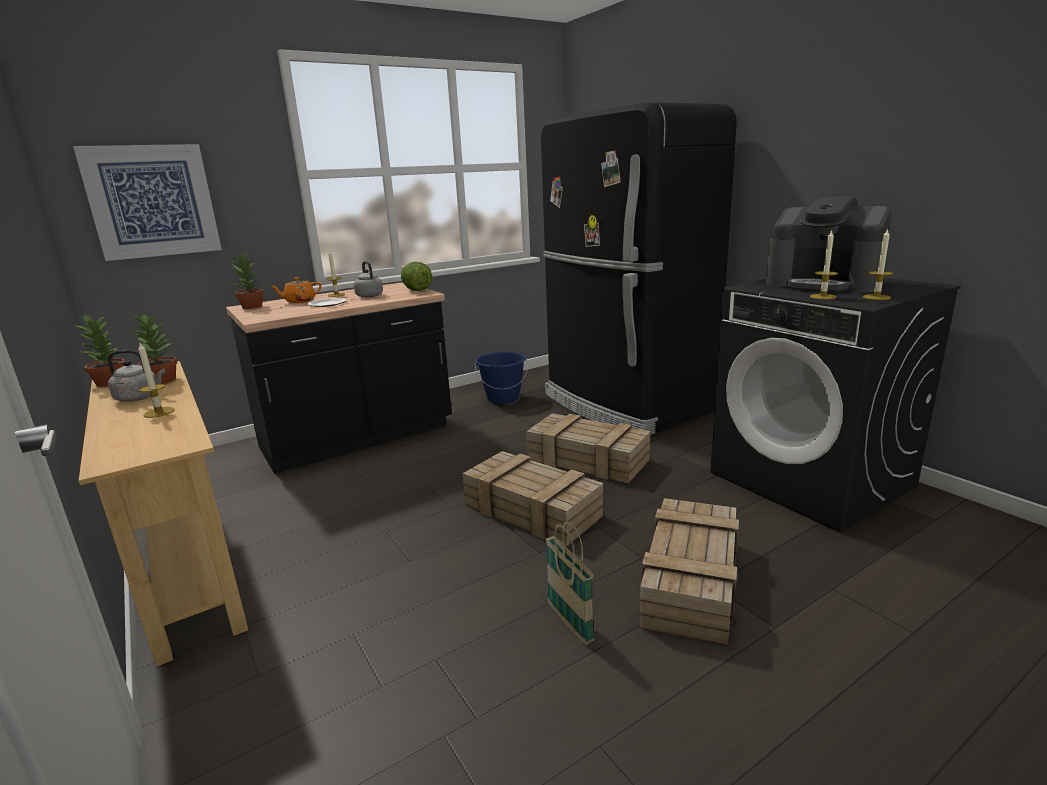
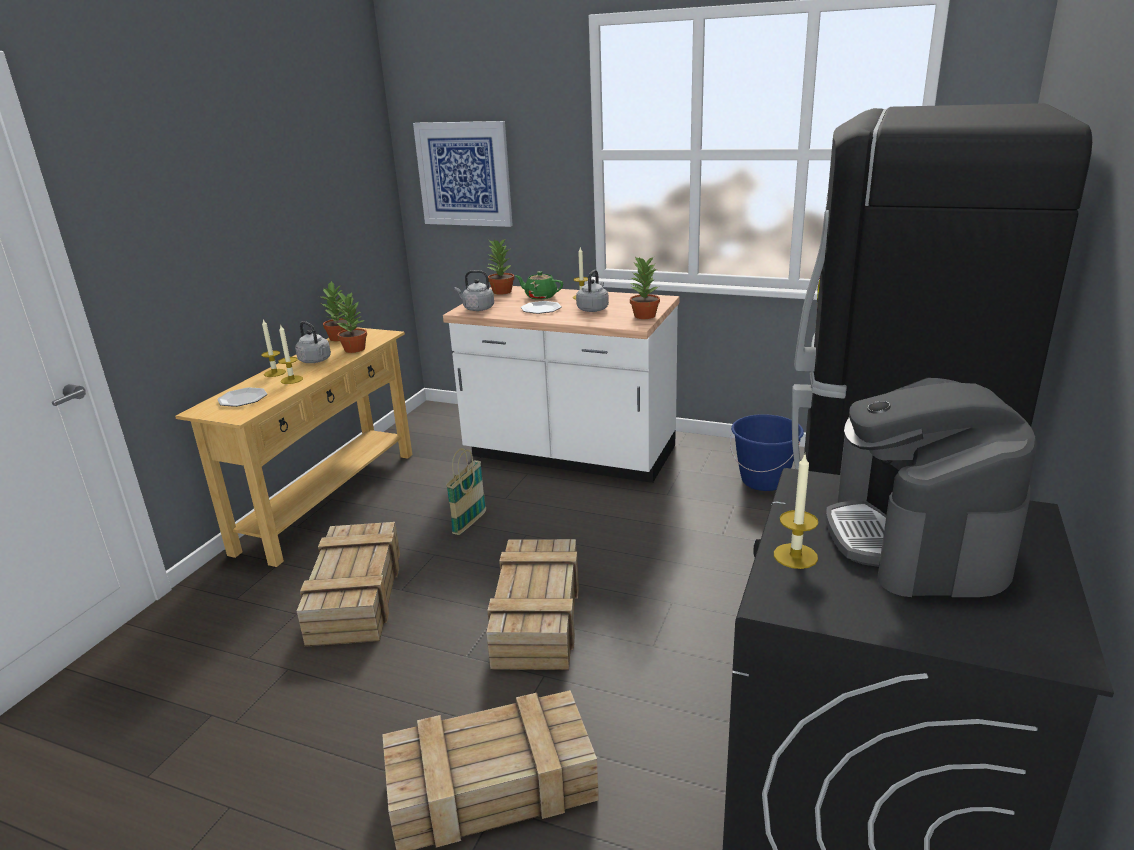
camera: 55 degrees right, 5 degrees up
black counter [226,282,452,474] -> white counter [443,286,679,483]
orange teapot [271,277,322,303] -> green teapot [515,271,563,299]
lettuce [401,262,432,291] -> potted plant [630,257,660,319]
crate [526,413,650,483] -> crate moved to [297,522,400,647]
basket [546,521,594,644] -> basket moved to [446,448,486,535]
candle [863,228,893,300] -> candle moved to [261,319,286,377]
none -> plate [217,387,267,407]
none -> grey kettle [455,270,494,311]

